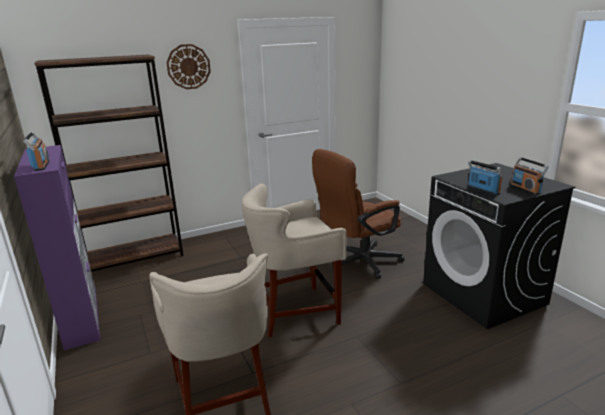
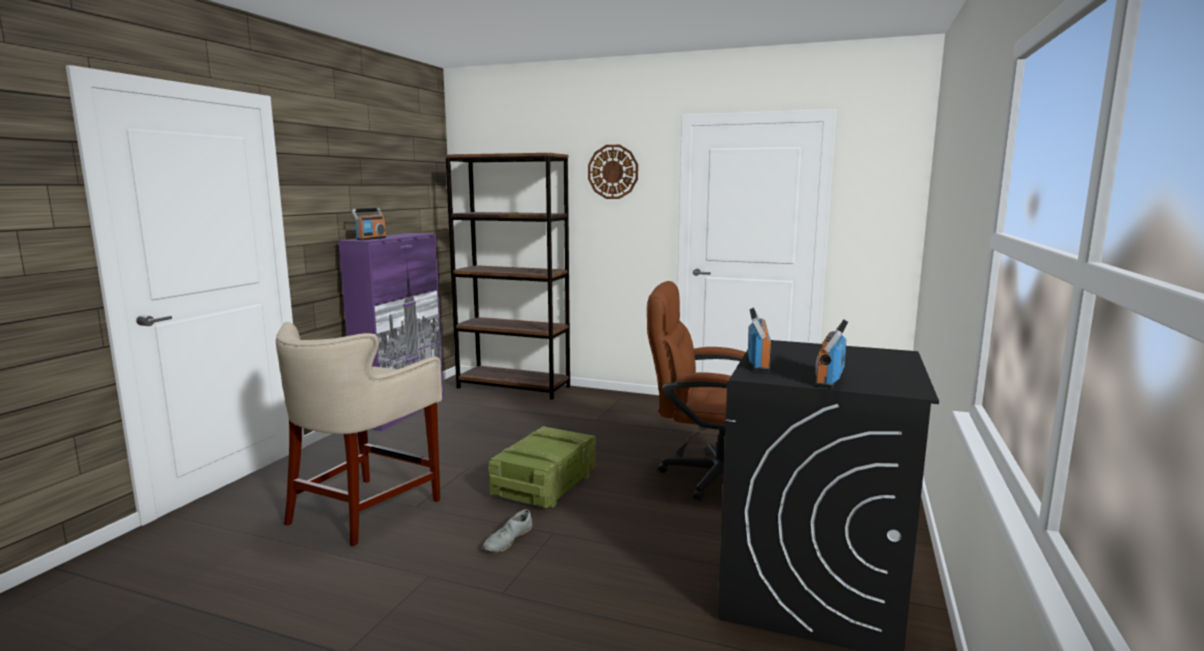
camera: 45 degrees right, 10 degrees down
beige stool [242,184,346,338] -> crate [489,426,596,508]
none -> grey shoe [482,509,533,553]

